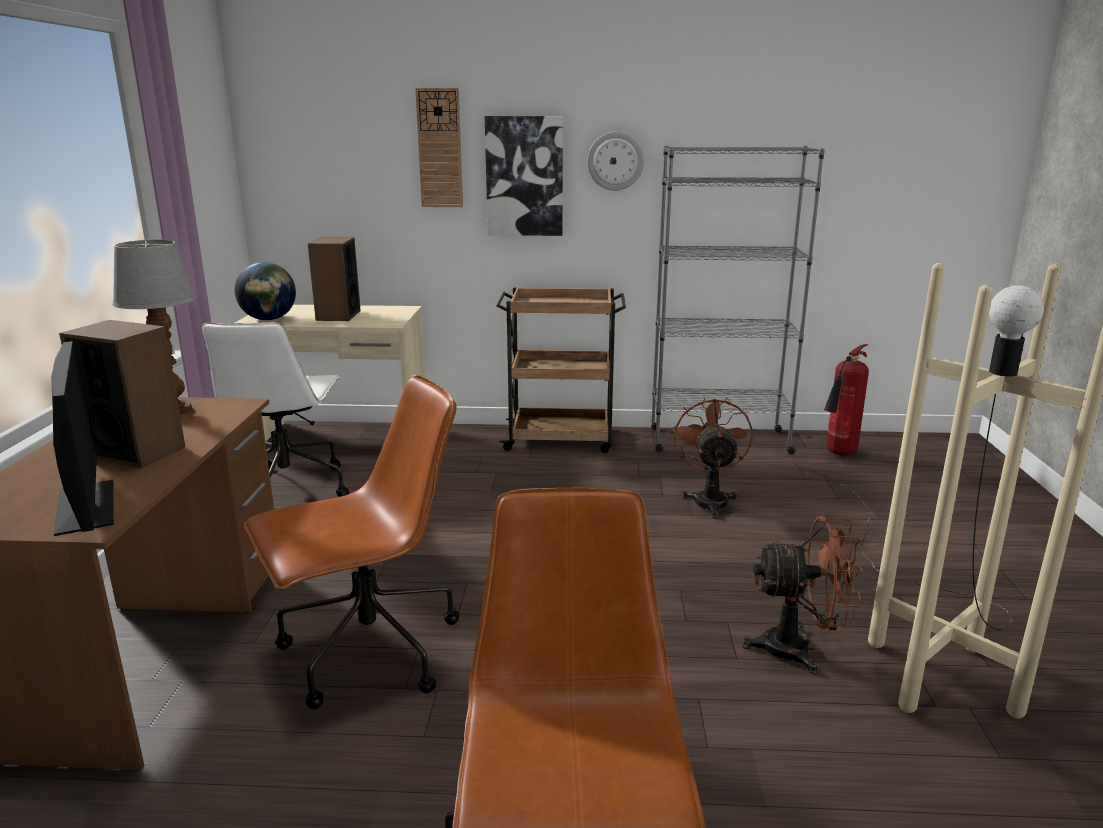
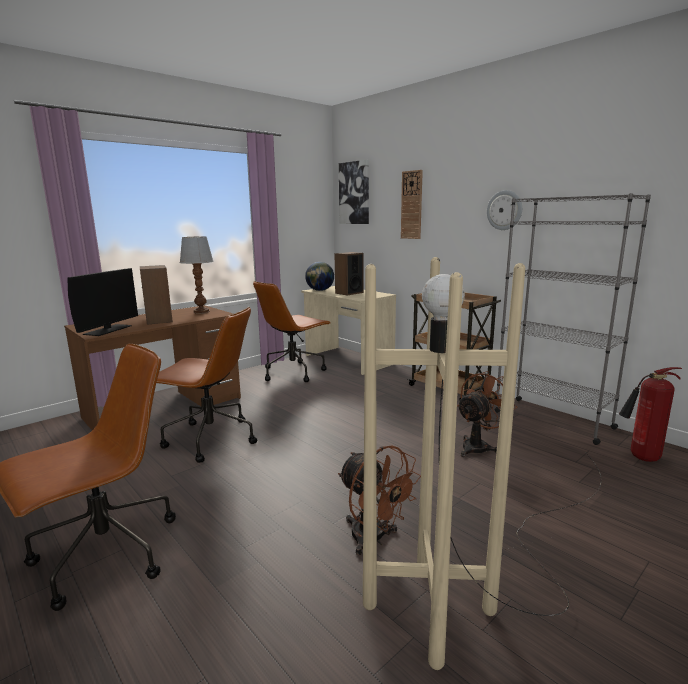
camera: 45 degrees right, 5 degrees down
white office chair [202,322,349,497] -> brown office chair [253,281,330,382]
picture [485,116,563,236] -> picture moved to [339,160,369,224]

